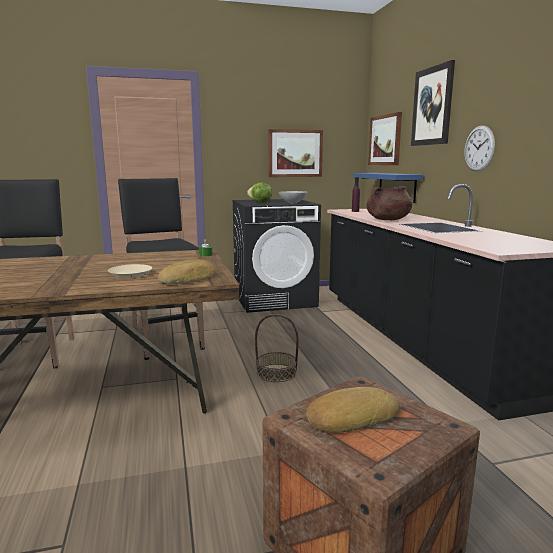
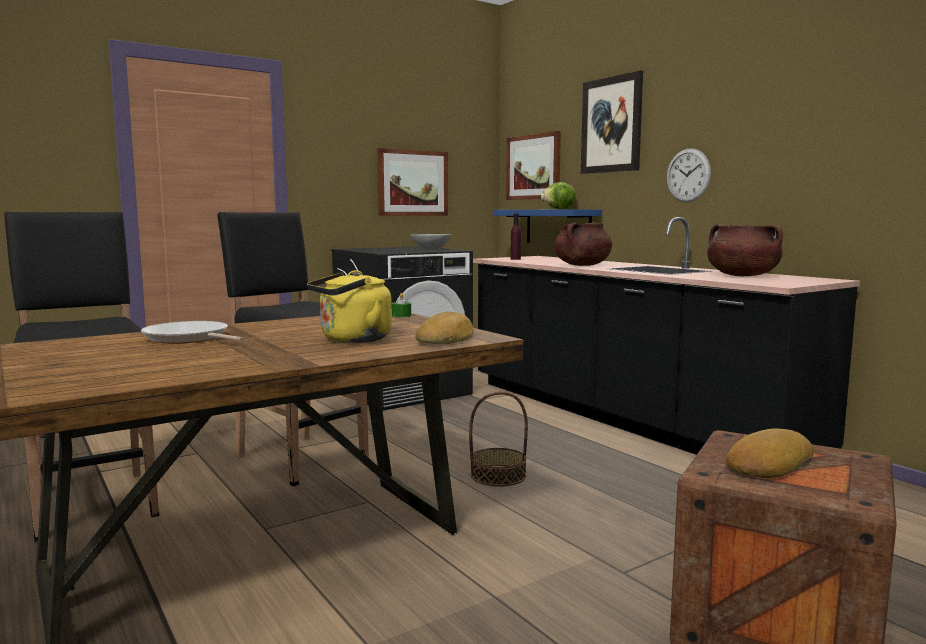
camera: 20 degrees left, 5 degrees down
beige plate [108,264,152,278] -> yellow kettle [307,270,392,343]
lettuce [247,183,272,203] -> lettuce moved to [541,182,575,209]
none -> frying pan [141,321,244,344]
none -> brown cooking pot [707,224,783,276]

